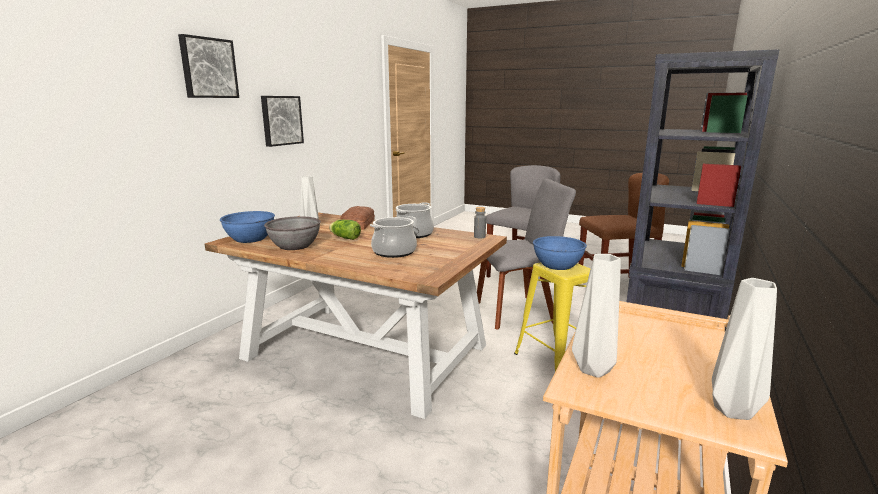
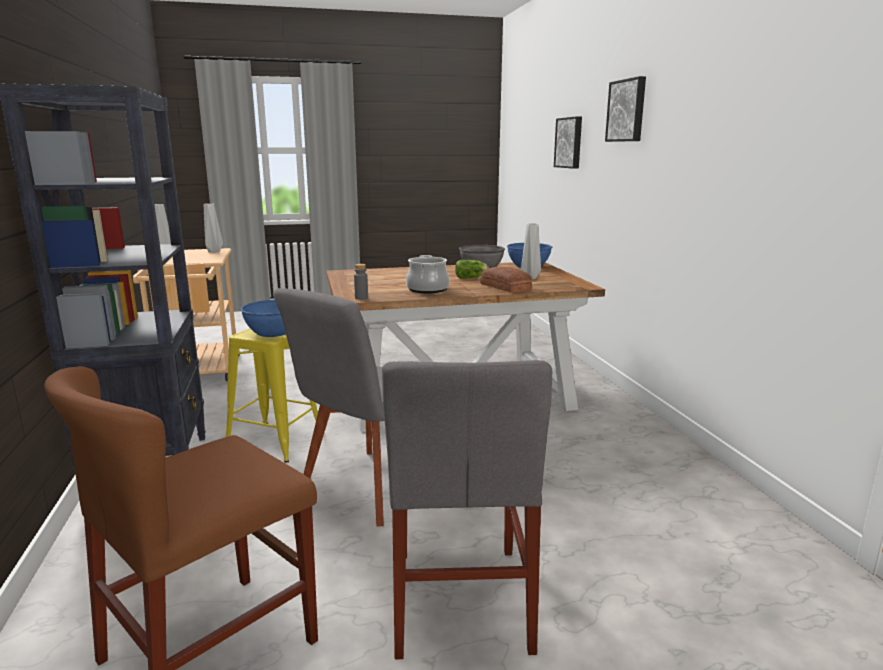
camera: 140 degrees right, 0 degrees up
picture [261,96,304,147] -> picture moved to [554,116,582,169]
cooking pot [370,216,417,258] -> none

